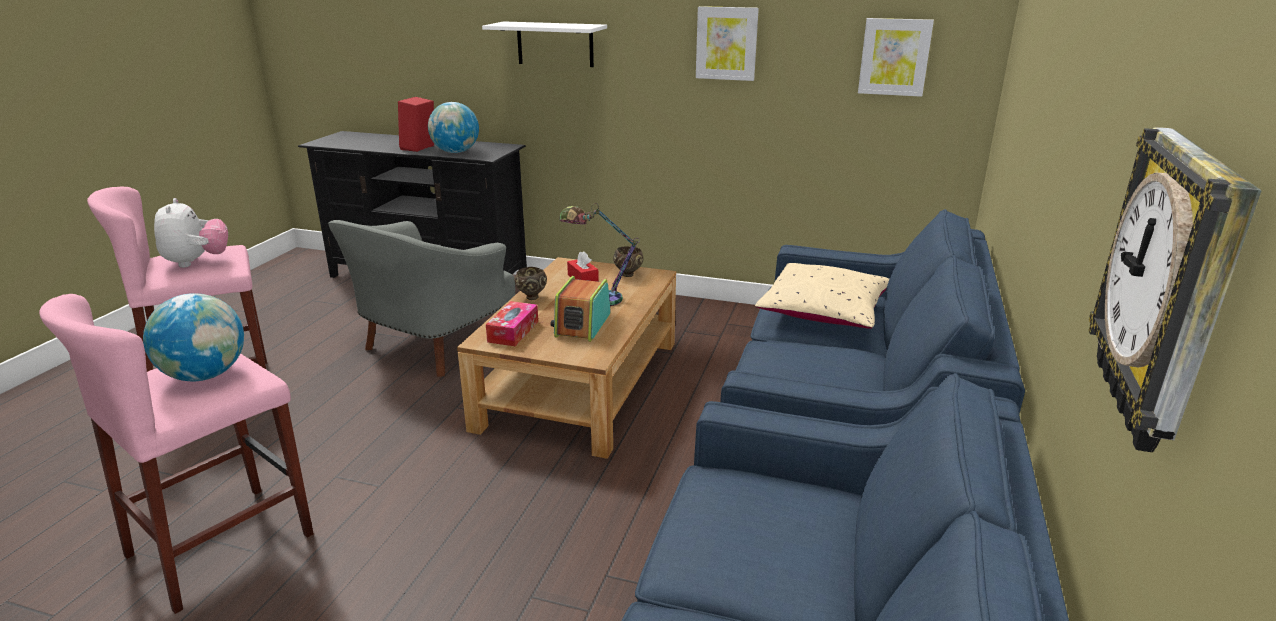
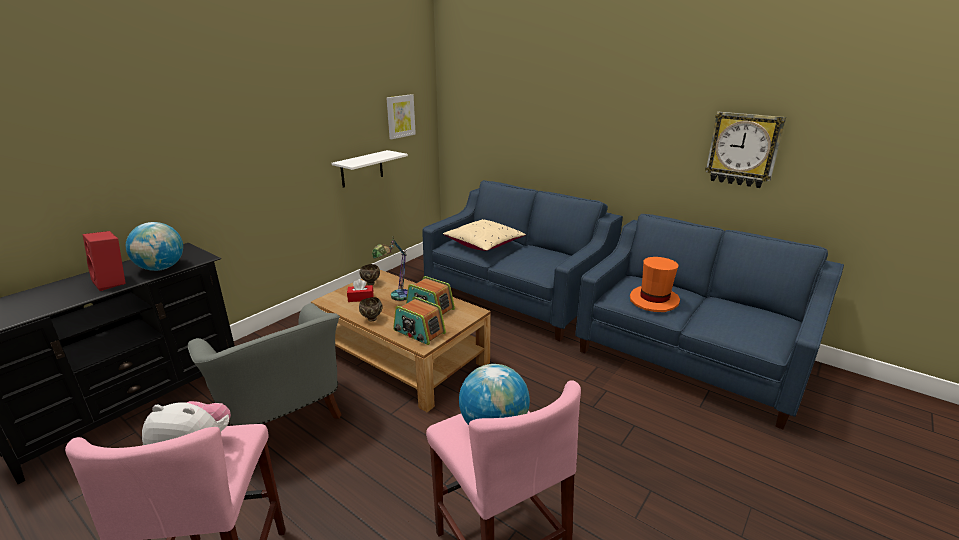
camera: 70 degrees left, 0 degrees up
white shelf [482,21,607,67] -> white shelf moved to [332,150,408,188]
tissue box [486,301,538,346] -> radio [393,296,446,345]
picture [696,6,759,81] -> none
none -> orange hat [630,257,680,312]

